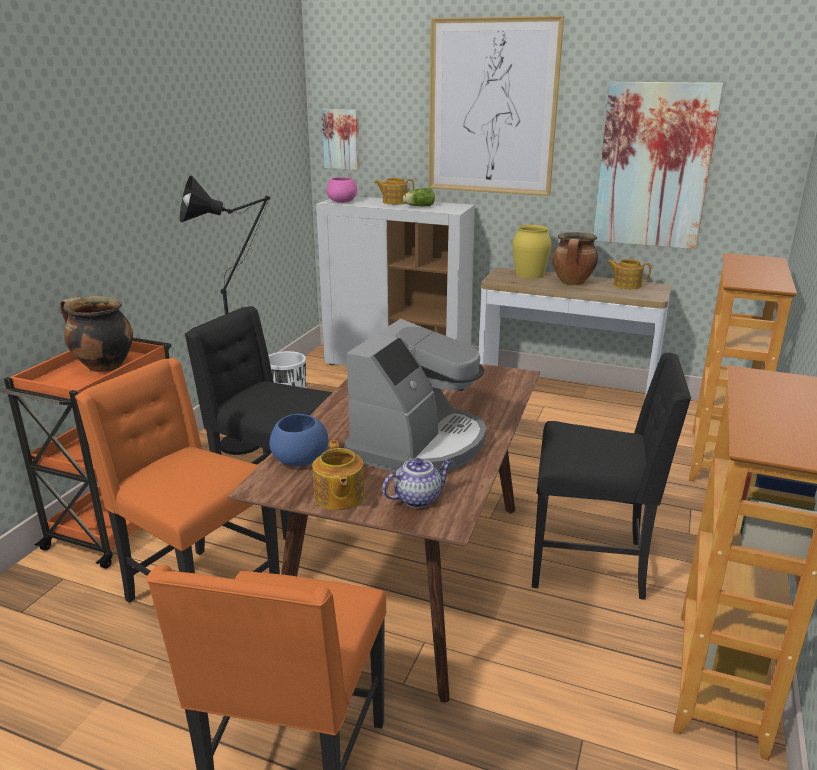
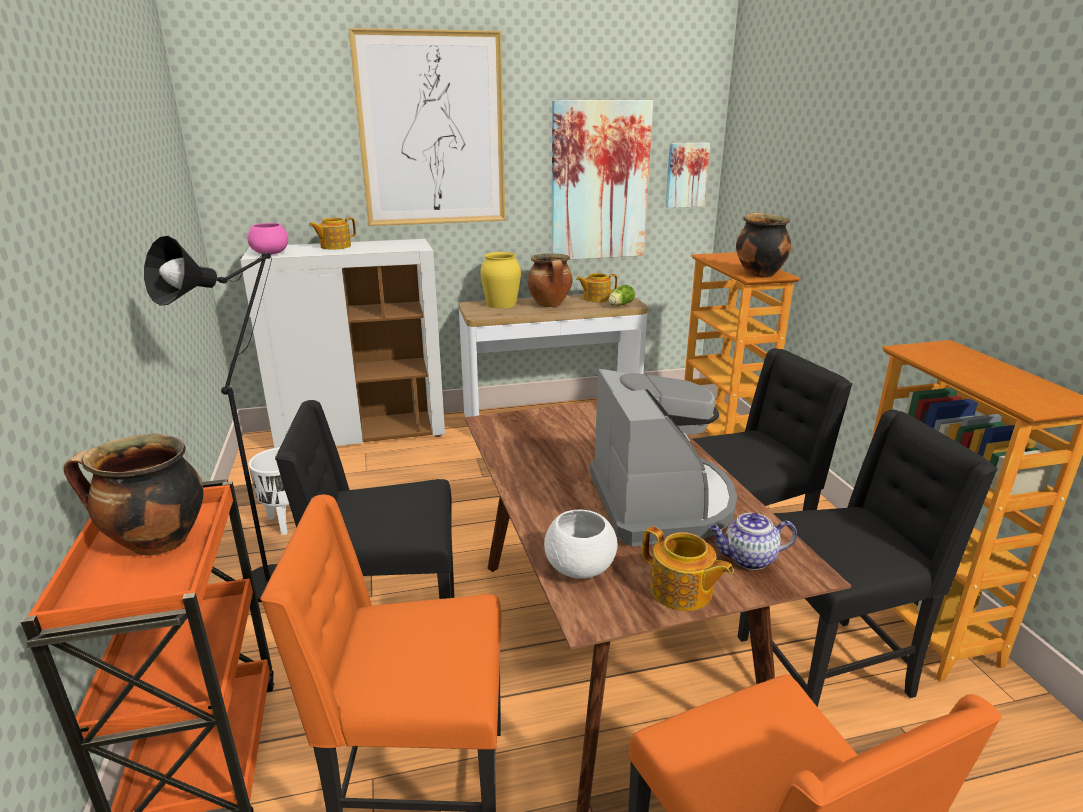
camera: 35 degrees left, 0 degrees up
blue bowl [269,414,328,466] -> white bowl [544,510,618,579]
picture [322,109,360,170] -> picture moved to [665,142,710,208]
teapot [382,458,453,508] -> teapot turned 120 degrees counterclockwise [710,513,797,570]
lettuce [403,188,435,206] -> lettuce moved to [608,285,635,306]
none -> cooking pot [736,212,791,278]
none -> black chair [738,409,998,707]

